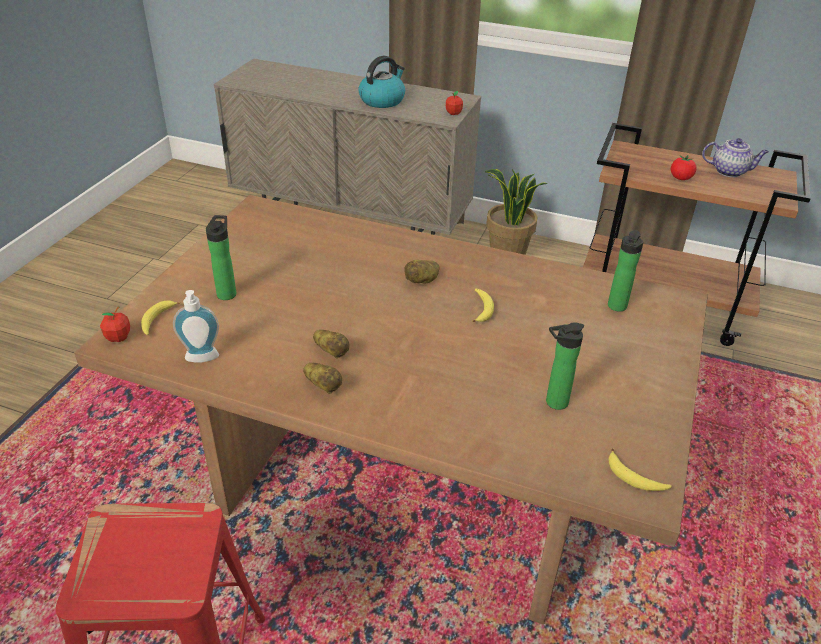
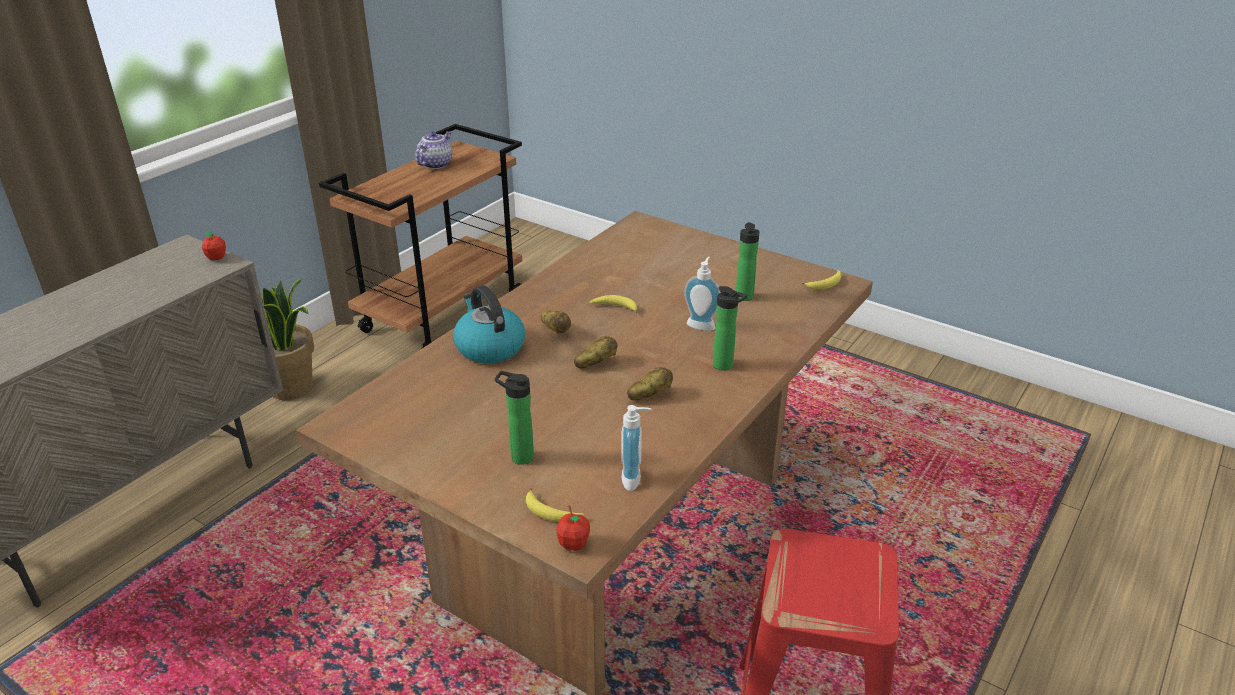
camera: 75 degrees left, 5 degrees down
potato [303,363,342,394] -> potato moved to [574,336,618,368]
kettle [358,56,405,108] -> kettle moved to [453,286,525,364]
bottle [608,230,644,312] -> bottle moved to [713,286,747,371]
tomato [671,155,696,180] -> none
none -> soap dispenser [684,257,721,331]

